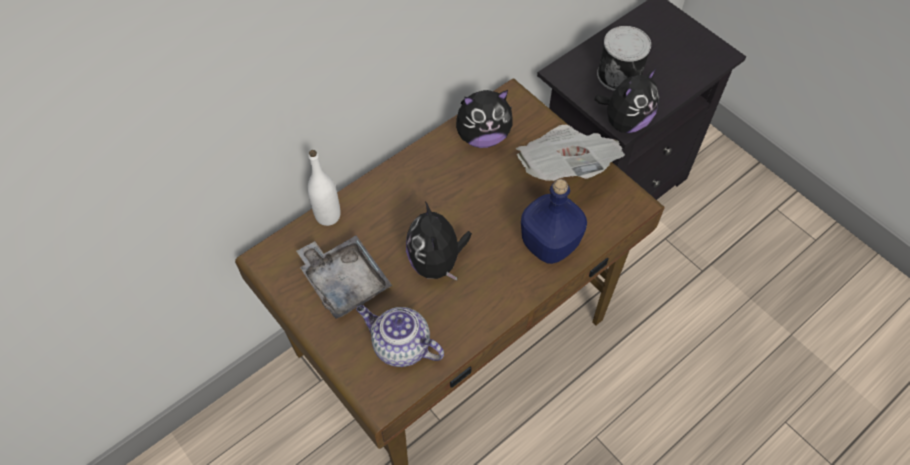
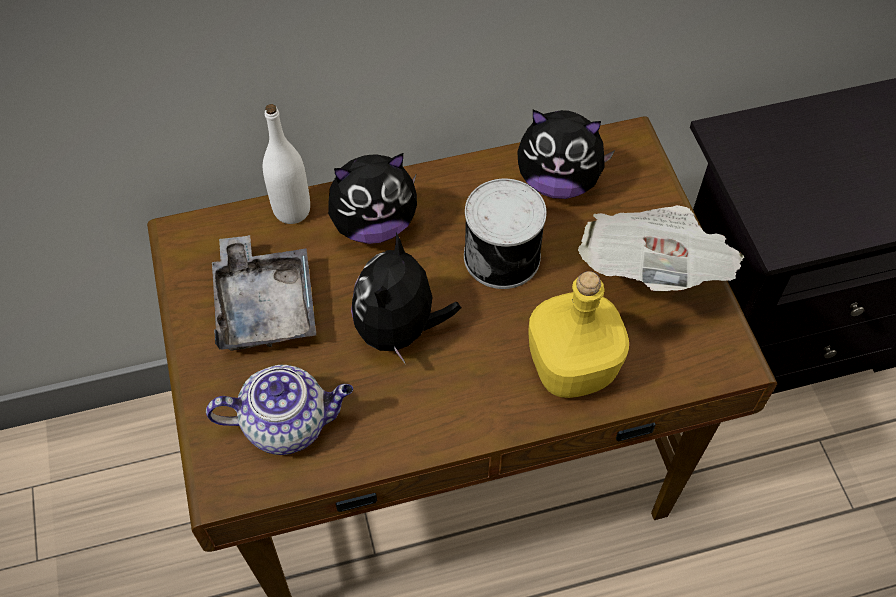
camera: 25 degrees right, 0 degrees up
teapot [356,305,444,367] -> teapot turned 120 degrees clockwise [206,365,353,455]
blue bottle [521,179,587,264] -> yellow bottle [528,271,629,398]
plush toy [594,68,659,133] -> plush toy moved to [328,153,417,244]
can [597,26,651,91] -> can moved to [464,178,547,289]

